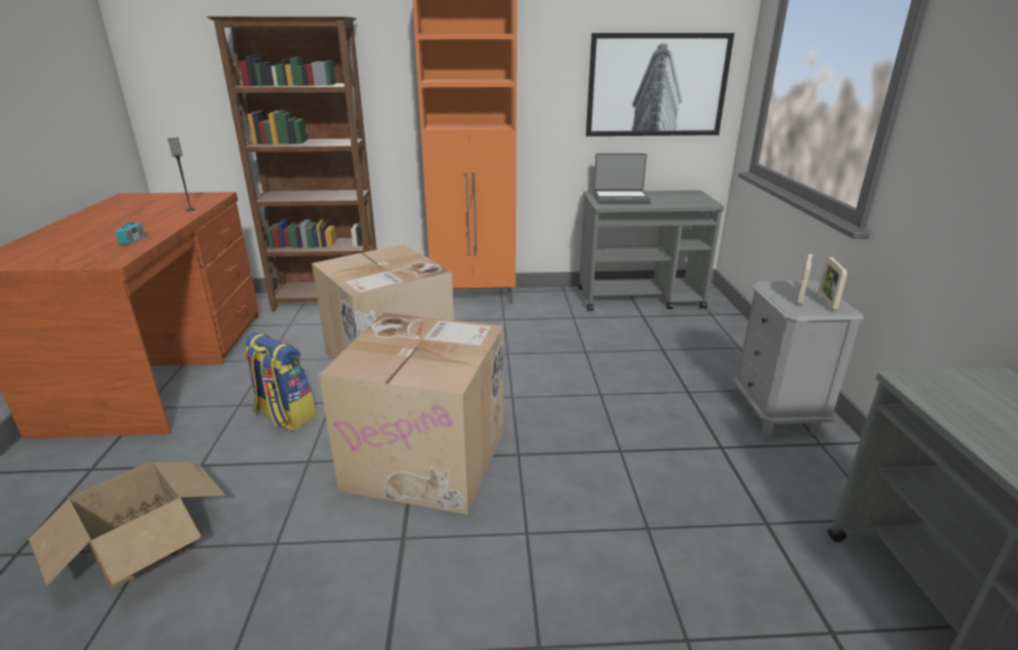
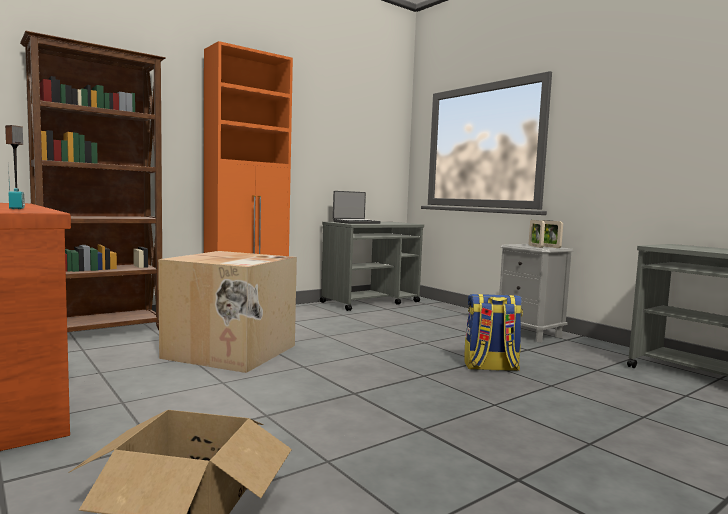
camera: 35 degrees left, 20 degrees down
backpack [244,332,316,431] -> backpack moved to [464,294,523,371]
cardboard box [319,312,503,515] -> none
picture [586,33,734,136] -> none

